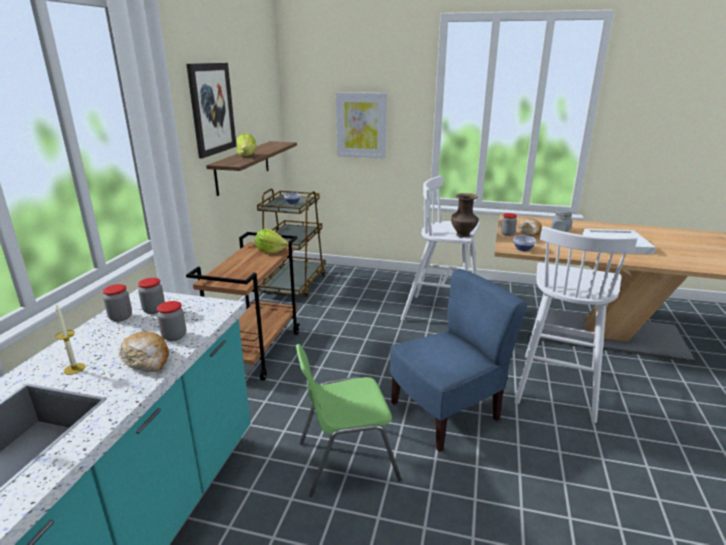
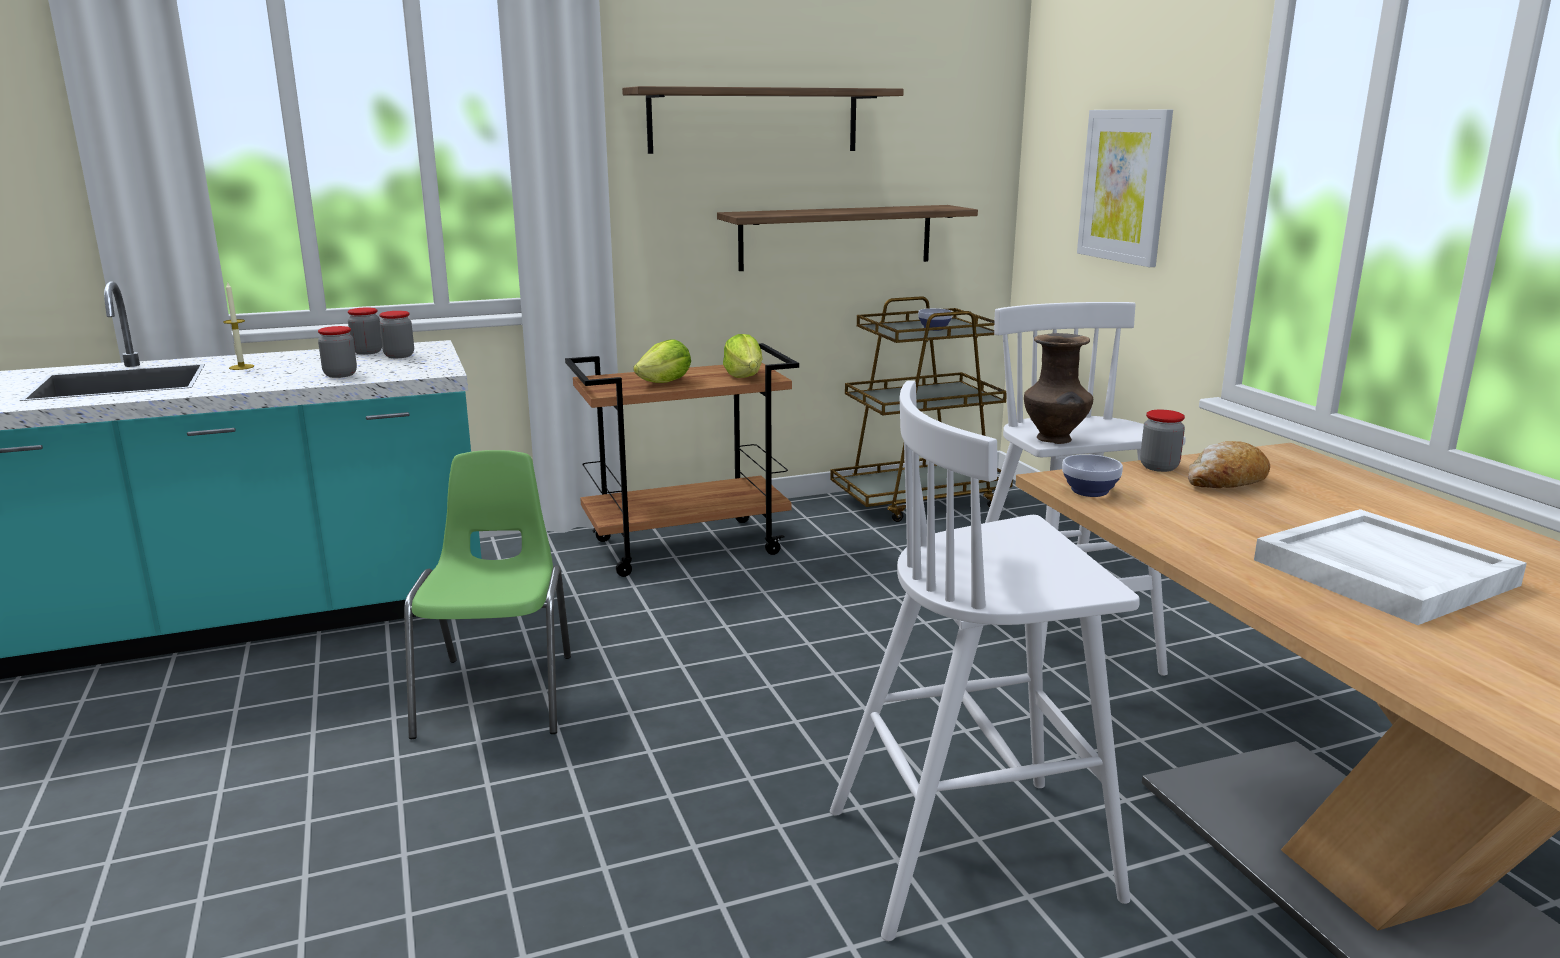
camera: 55 degrees right, 5 degrees down
bread [119,331,169,372] -> none
picture [186,63,237,159] -> shelf [622,86,904,154]
lettuce [236,133,256,156] -> lettuce moved to [633,339,691,383]
green chair [296,344,402,497] -> green chair turned 45 degrees clockwise [404,450,571,739]
blue chair [390,269,527,452] -> none
grey jar [551,209,572,232] -> none

